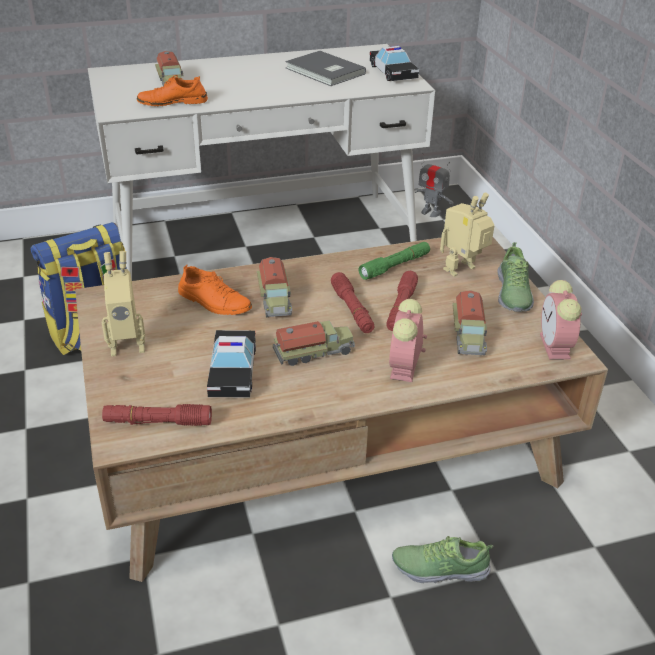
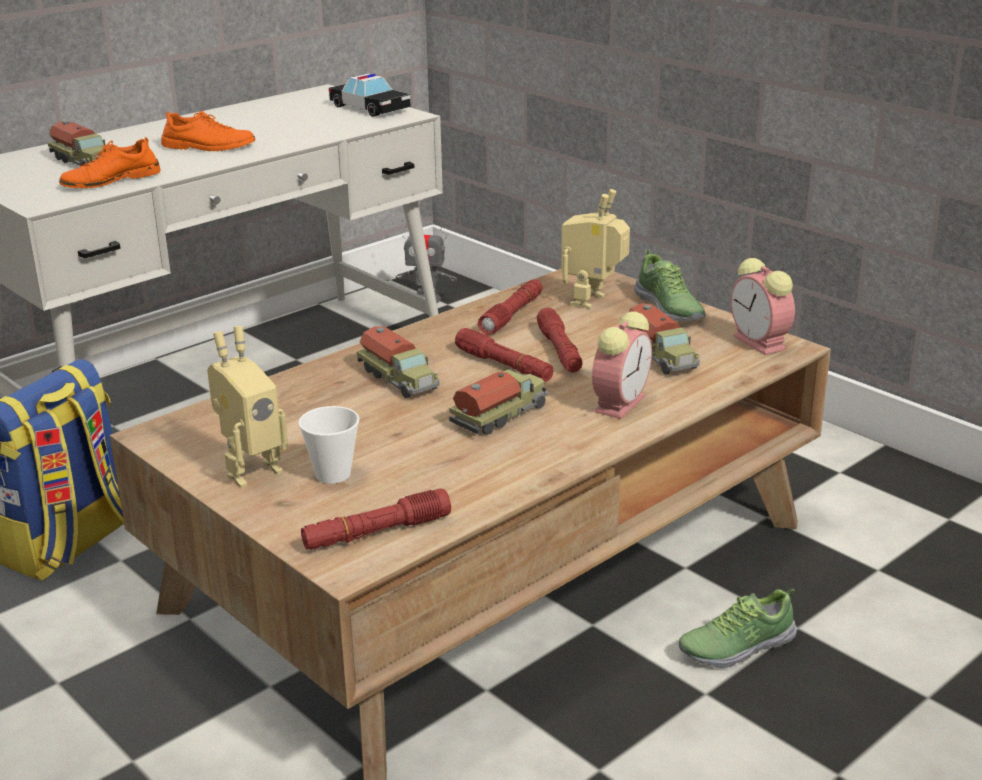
camera: 25 degrees left, 10 degrees down
orange shoe [178,265,252,315] -> orange shoe moved to [161,110,255,151]
toy car [207,330,256,398] -> none
grey book [285,51,366,86] -> none
green flashlight [359,242,430,280] -> red flashlight [478,279,543,335]
alarm clock [389,299,427,382] -> alarm clock turned 135 degrees counterclockwise [592,312,652,419]
none -> cup [298,406,360,484]

